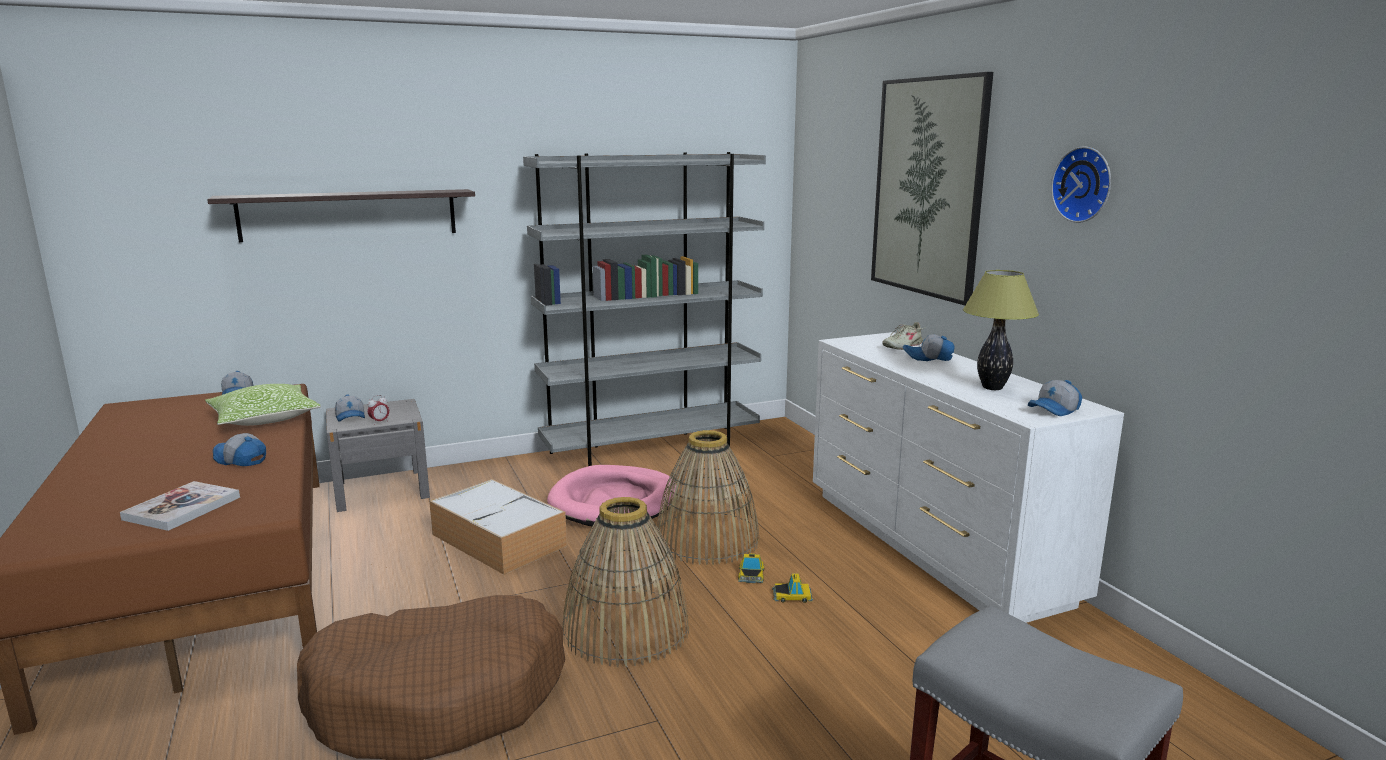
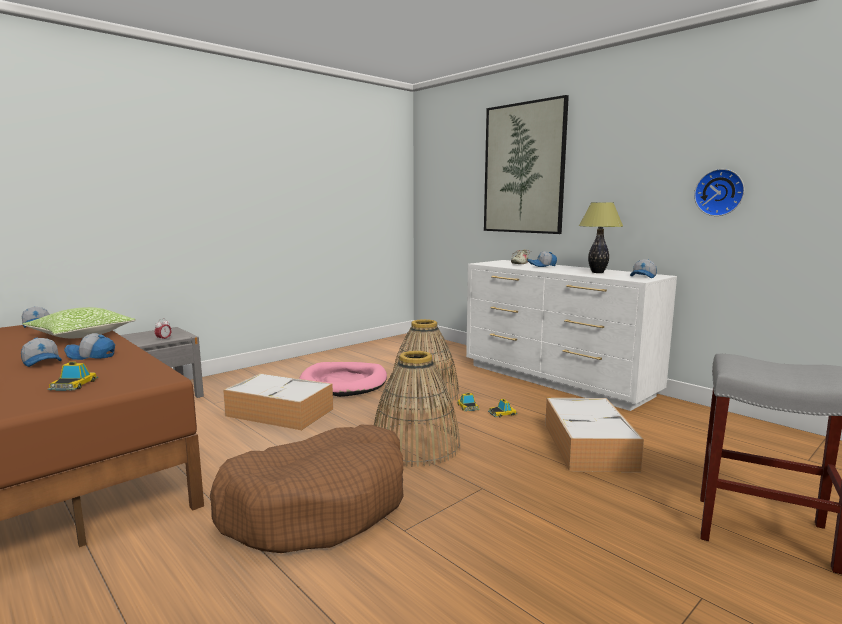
camera: 20 degrees left, 5 degrees down
book [120,481,240,531] -> toy car [47,362,98,391]
shelf [207,189,475,242] -> none
cap [335,395,365,422] -> cap moved to [21,338,62,367]
grey bookcase [523,152,766,466] -> none
wall clock [1051,147,1111,223] -> wall clock moved to [694,169,745,216]
none -> storage box [545,398,644,472]

